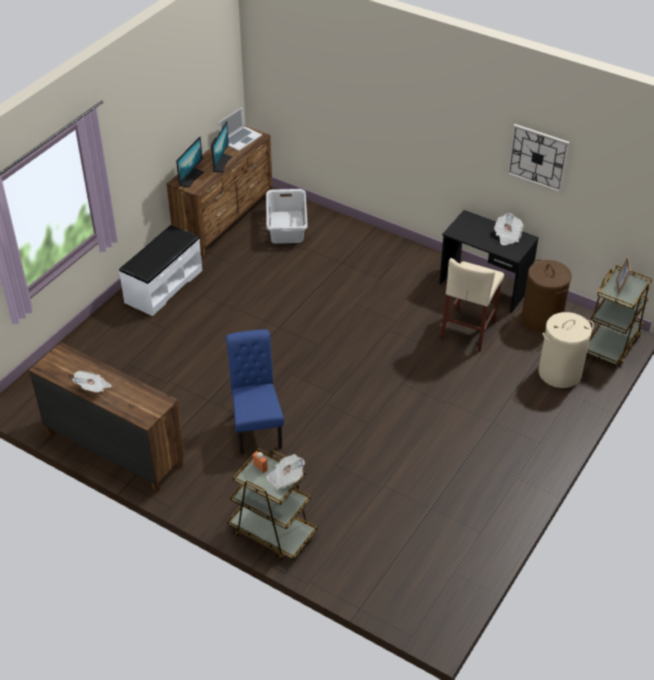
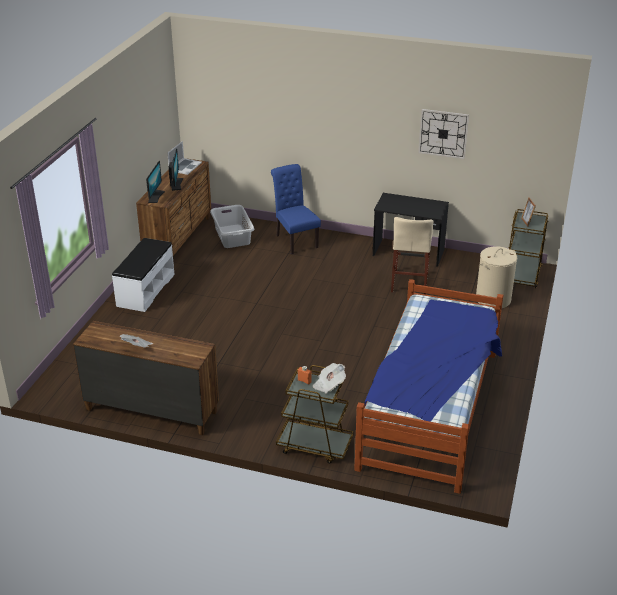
camera: 15 degrees left, 10 degrees down
blue chair [226,329,284,454] -> blue chair moved to [271,164,321,254]
newspaper [494,213,523,245] -> none
brown laundry basket [521,259,572,332] -> none
none -> bed [354,279,503,494]

